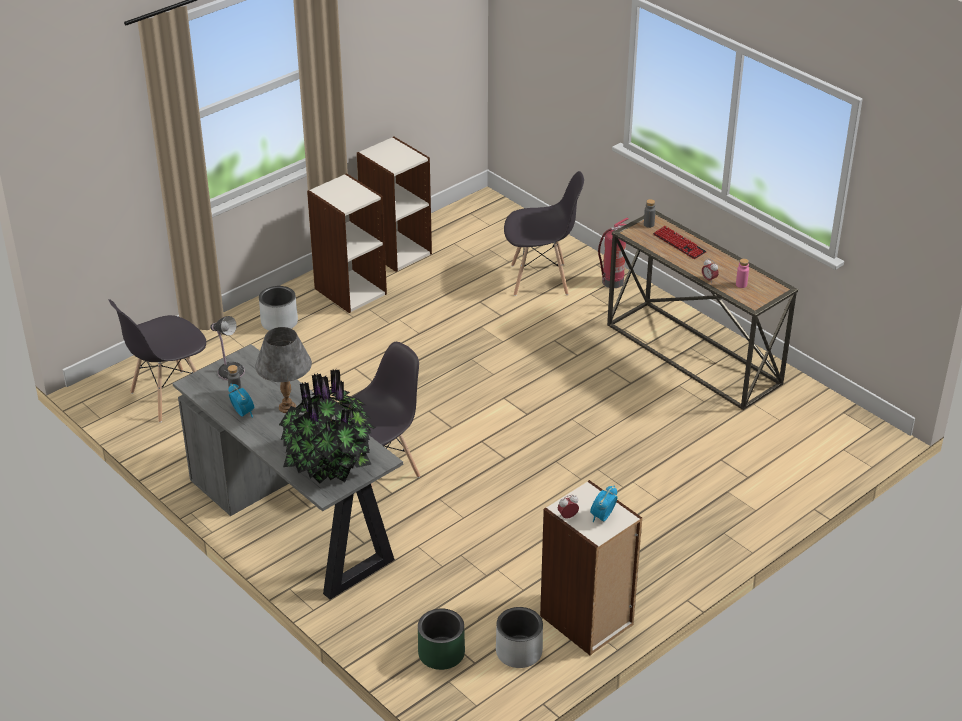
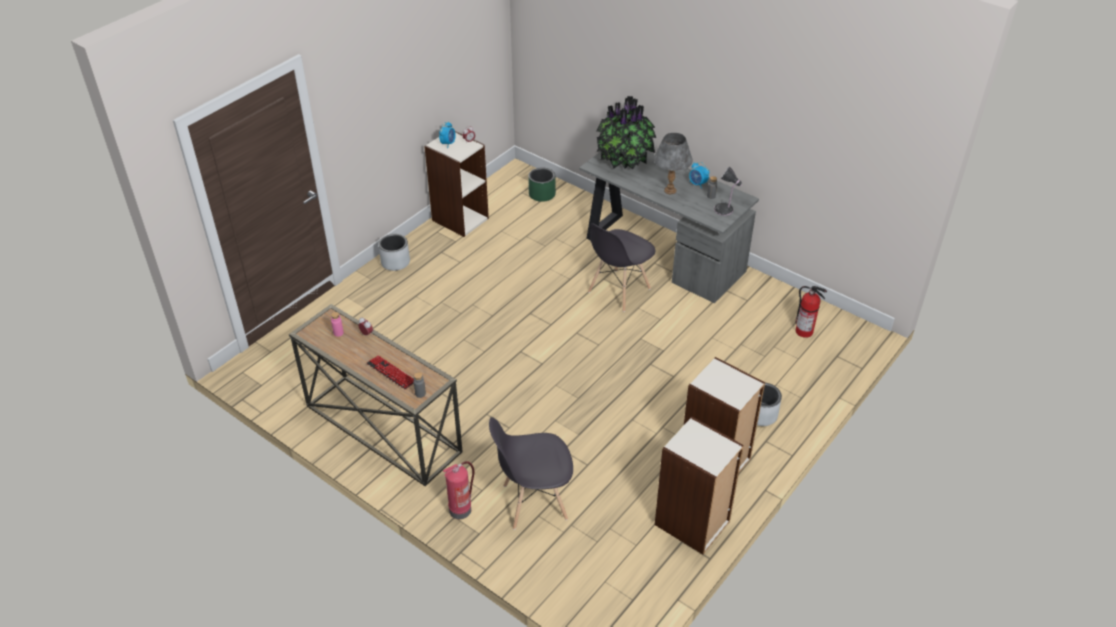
camera: 170 degrees right, 5 degrees up
grey chair [109,299,206,423] -> fire extinguisher [795,286,827,338]
grey planter [496,607,543,668] -> grey planter moved to [378,234,410,271]

